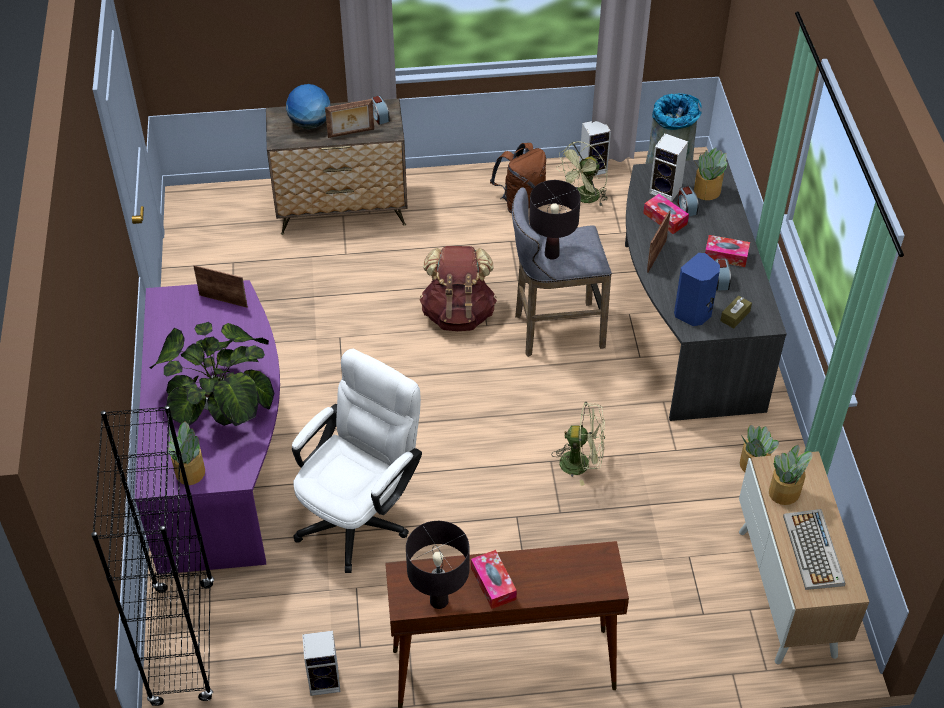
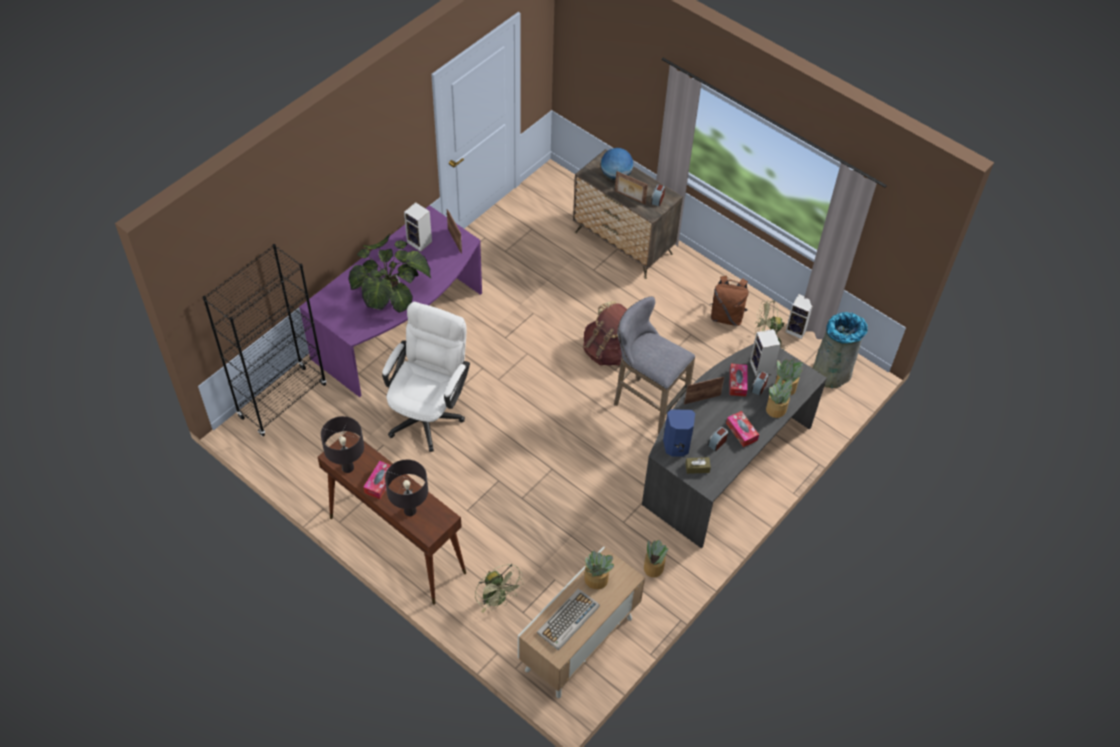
camera: 45 degrees right, 5 degrees up
potted plant [168,421,205,485] -> potted plant moved to [766,377,793,418]
white office chair [292,349,422,573] -> white office chair turned 60 degrees counterclockwise [382,302,470,452]
speaker [302,631,340,696] -> speaker moved to [404,202,432,252]
black table lamp [529,180,581,259] -> black table lamp moved to [385,460,428,516]
green fan [552,402,605,486] -> green fan moved to [475,564,524,613]

